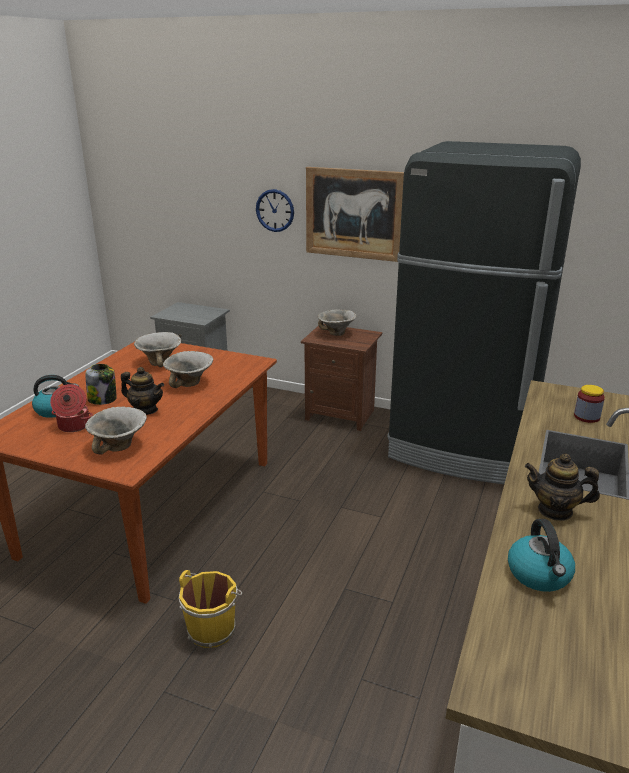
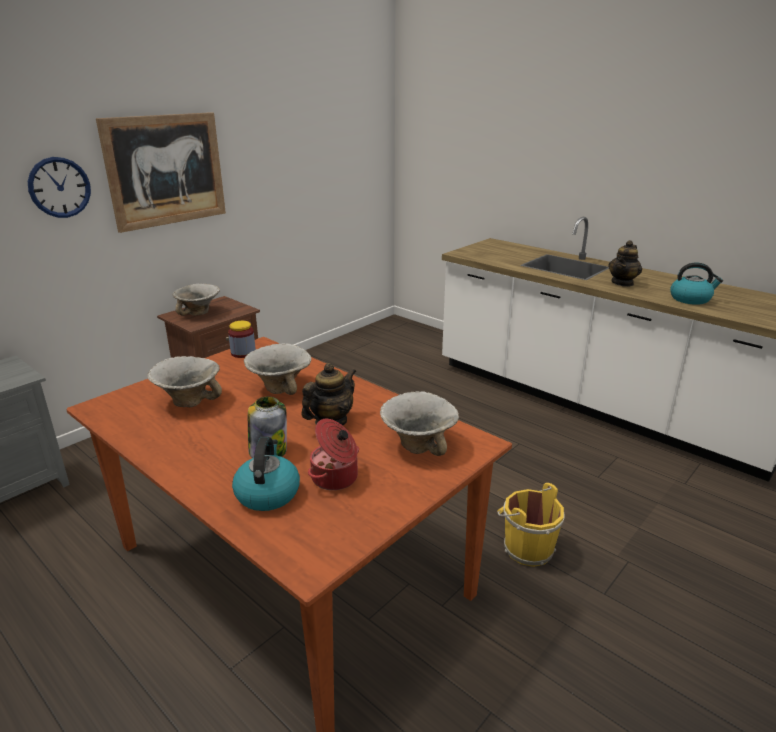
camera: 70 degrees left, 0 degrees up
black fridge [387,141,581,484] -> none
jar [574,385,605,423] -> jar moved to [228,321,256,358]

